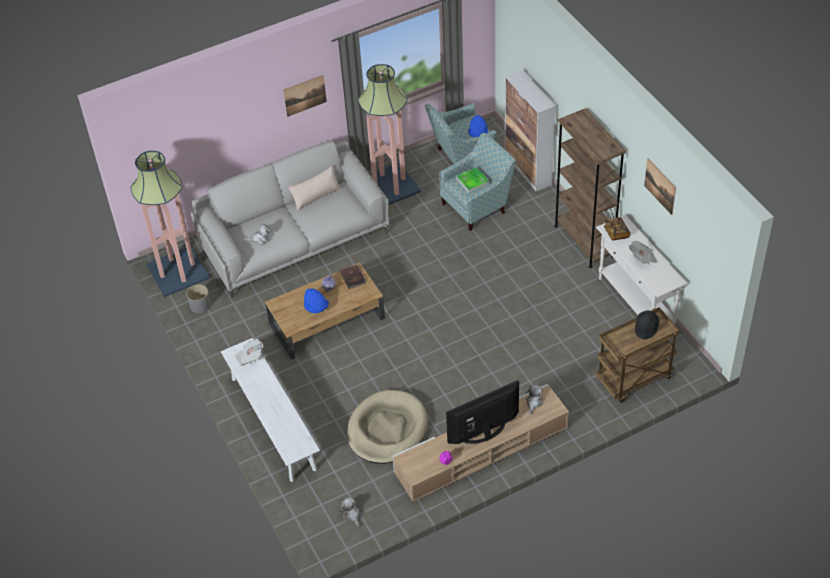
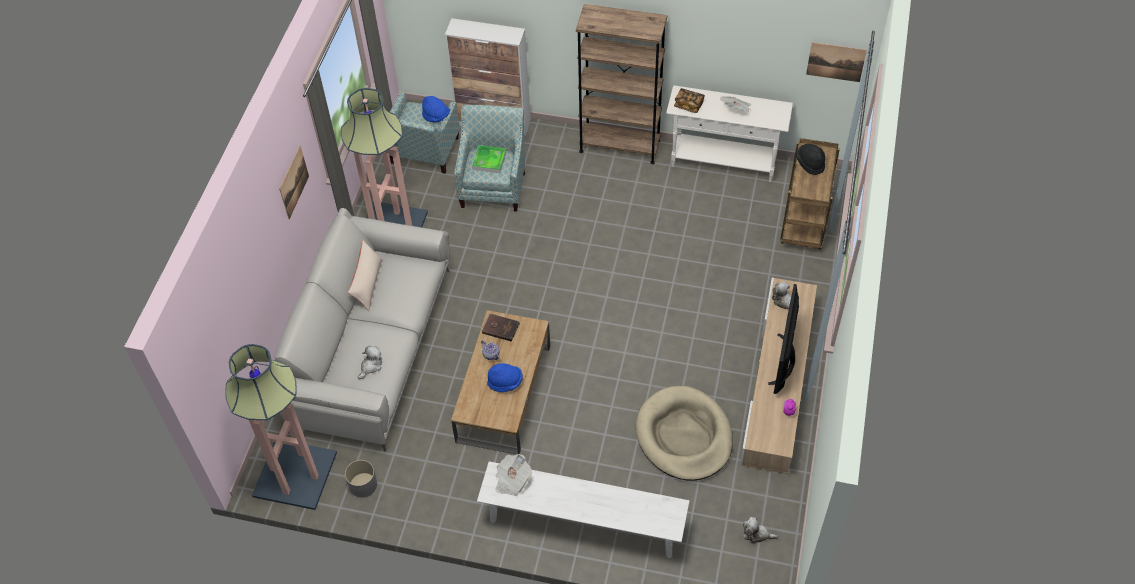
camera: 50 degrees left, 5 degrees up
picture [644,158,676,215] -> picture moved to [806,42,867,82]

